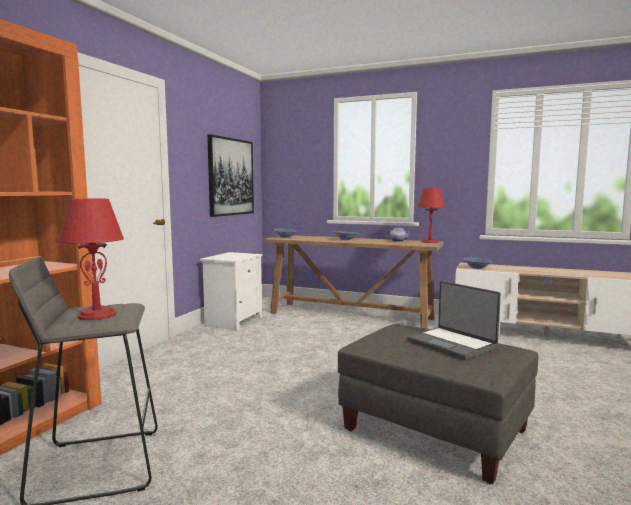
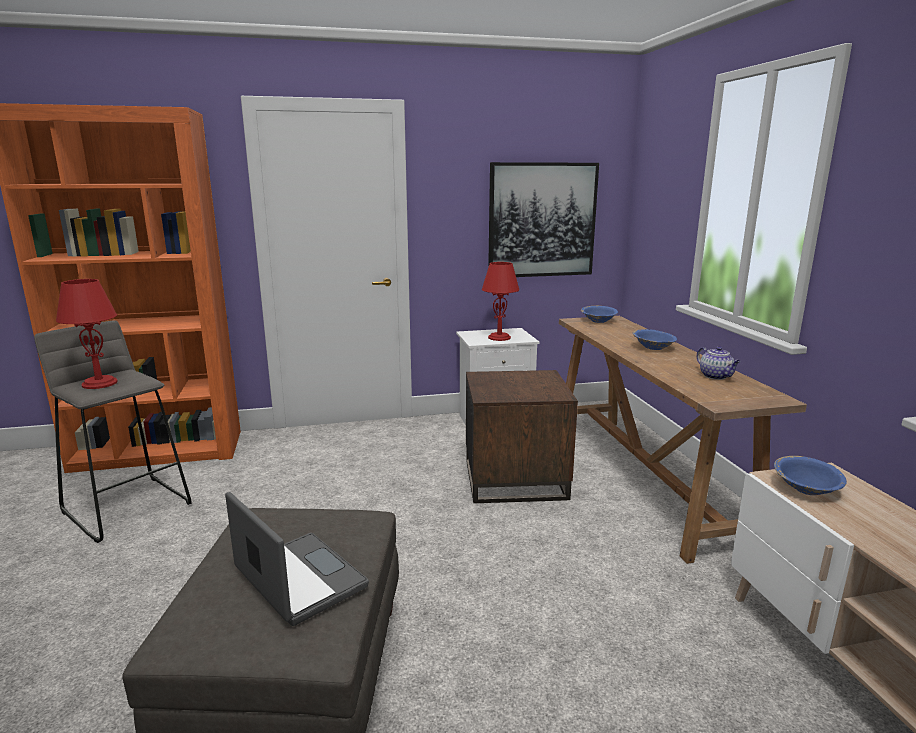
camera: 55 degrees right, 10 degrees up
laptop [407,281,501,360] -> laptop turned 120 degrees clockwise [225,492,369,626]
red table lamp [418,188,445,243] -> red table lamp moved to [482,262,519,341]
none -> brown side table [466,370,578,503]

